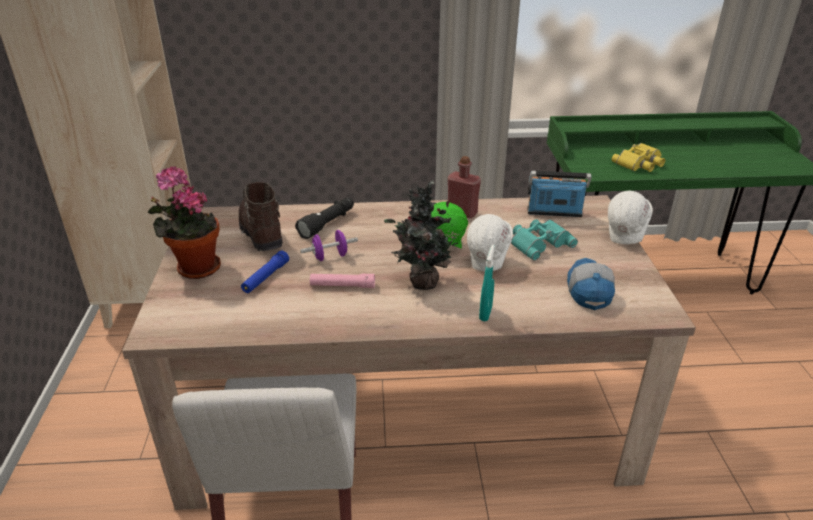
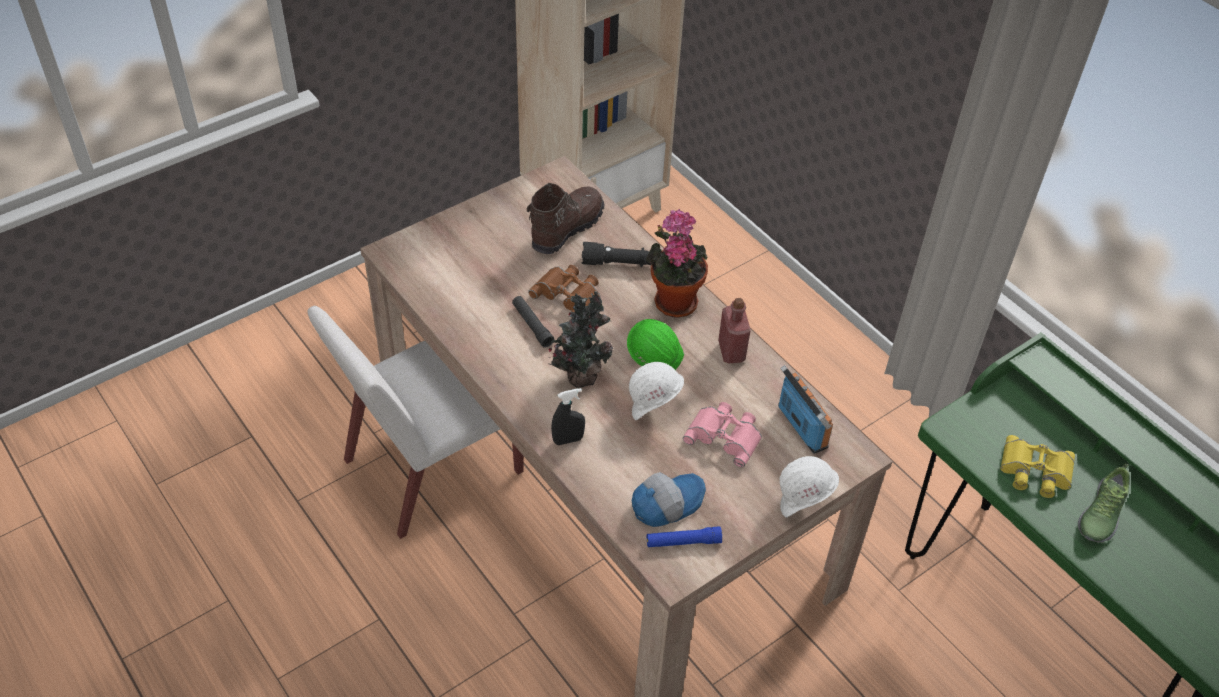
camera: 55 degrees right, 15 degrees up
potted plant [148,166,221,279] -> potted plant moved to [646,209,708,317]
blue flashlight [241,250,289,293] -> blue flashlight moved to [647,526,722,547]
purple dumbbell [300,230,358,261] -> brown binoculars [528,265,601,318]
pink flashlight [310,274,375,288] -> black flashlight [512,296,555,348]
turquoise spray bottle [479,245,495,321] -> black spray bottle [551,388,585,445]
turquoise binoculars [511,219,578,260] -> pink binoculars [683,402,762,467]
none -> shoe [1078,463,1130,543]

